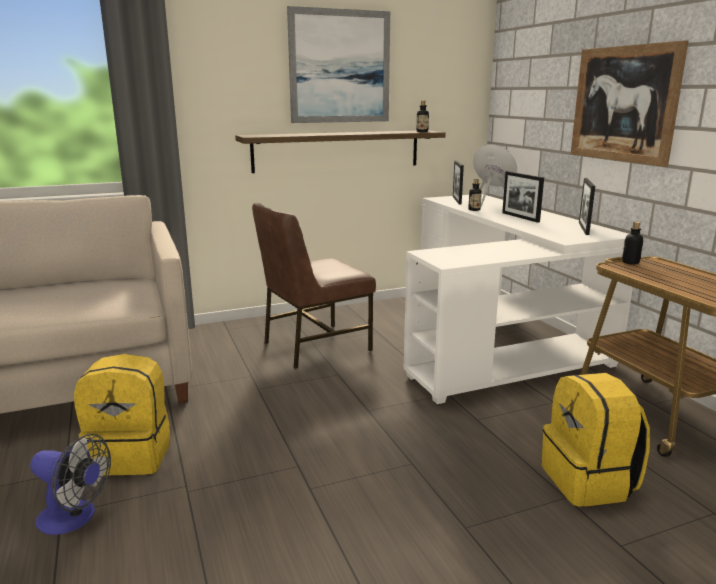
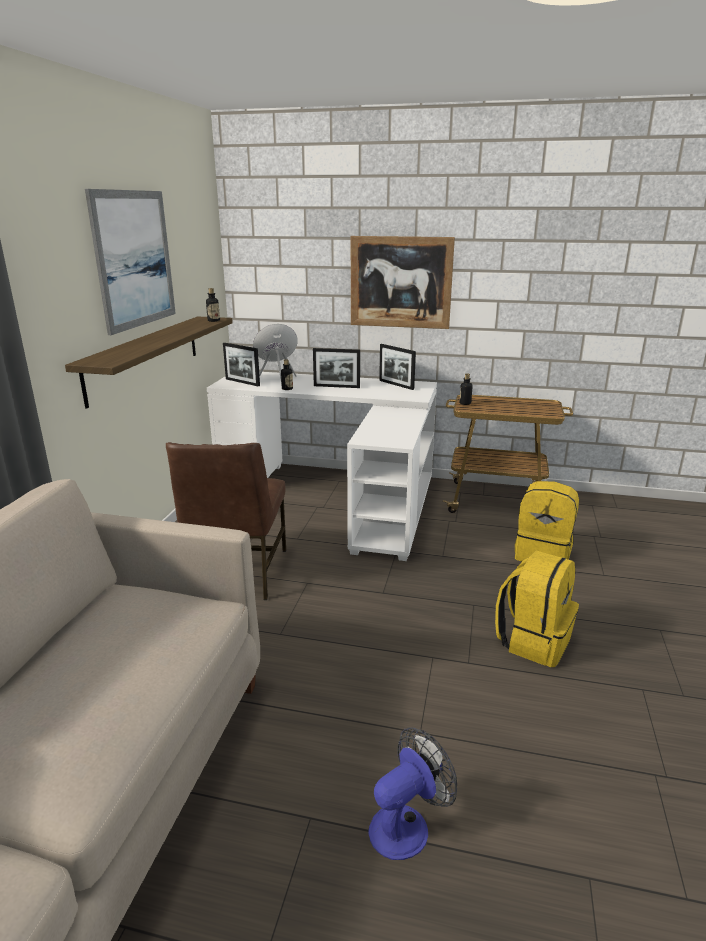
camera: 55 degrees left, 5 degrees up
yellow backpack [74,354,170,476] -> yellow backpack moved to [495,550,579,667]

